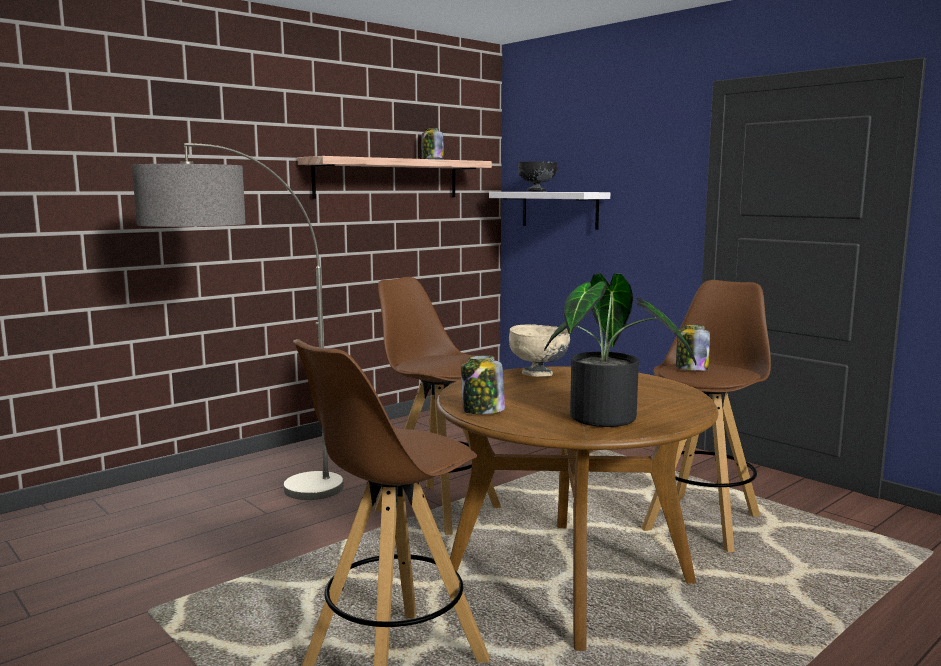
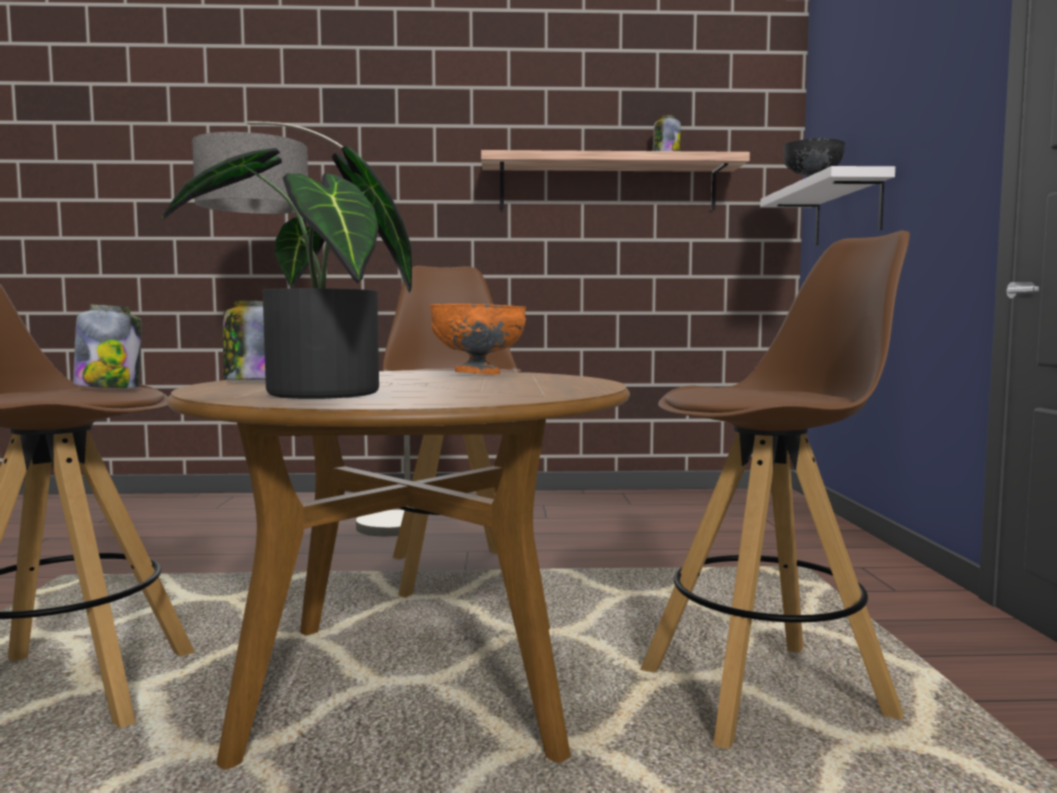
camera: 40 degrees right, 5 degrees down
beige bowl [509,325,570,377] -> orange bowl [430,304,526,375]
jar [676,325,710,371] -> jar moved to [73,304,142,388]

